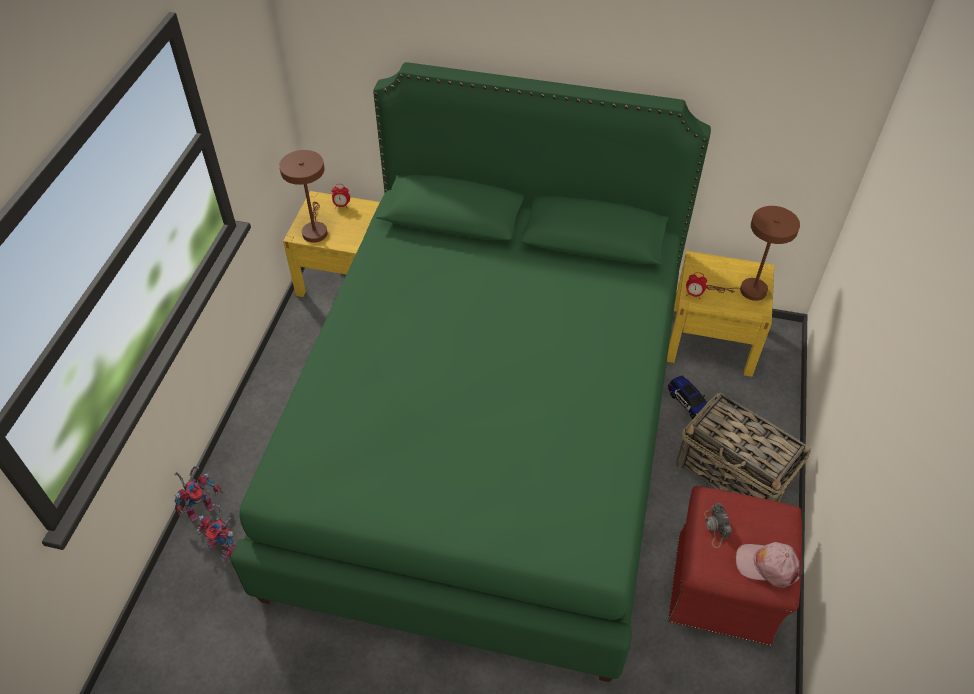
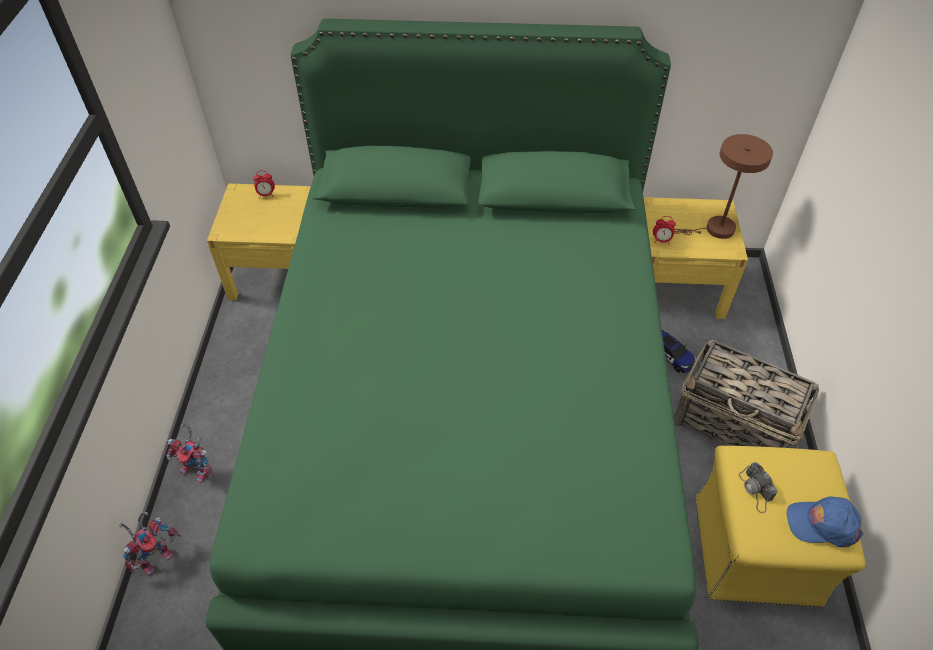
camera: 10 degrees left, 0 degrees up
toy robot [197,504,236,559] -> toy robot moved to [166,424,213,483]
brown table lamp [279,150,328,243] -> none
red ottoman [668,486,802,646] -> yellow ottoman [695,446,866,607]
pink cap [736,542,800,588] -> blue cap [787,496,863,548]

